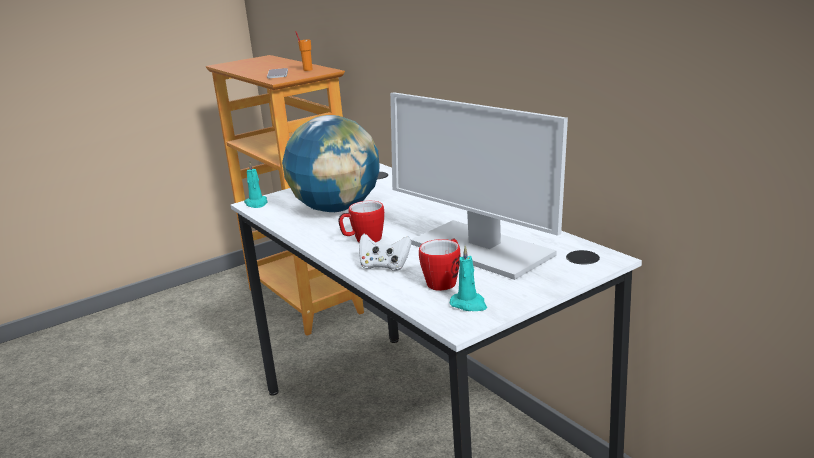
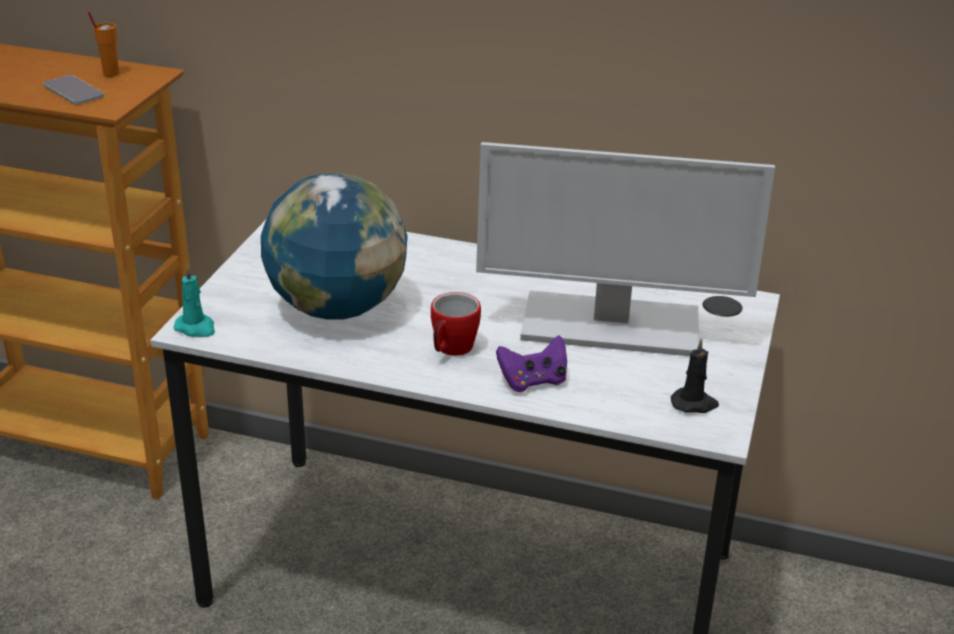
camera: 40 degrees left, 10 degrees up
white game controller [359,234,412,271] -> purple game controller [496,335,567,392]
mug [419,238,460,291] -> none
turquoise candle [450,245,487,311] -> black candle [671,338,719,413]

